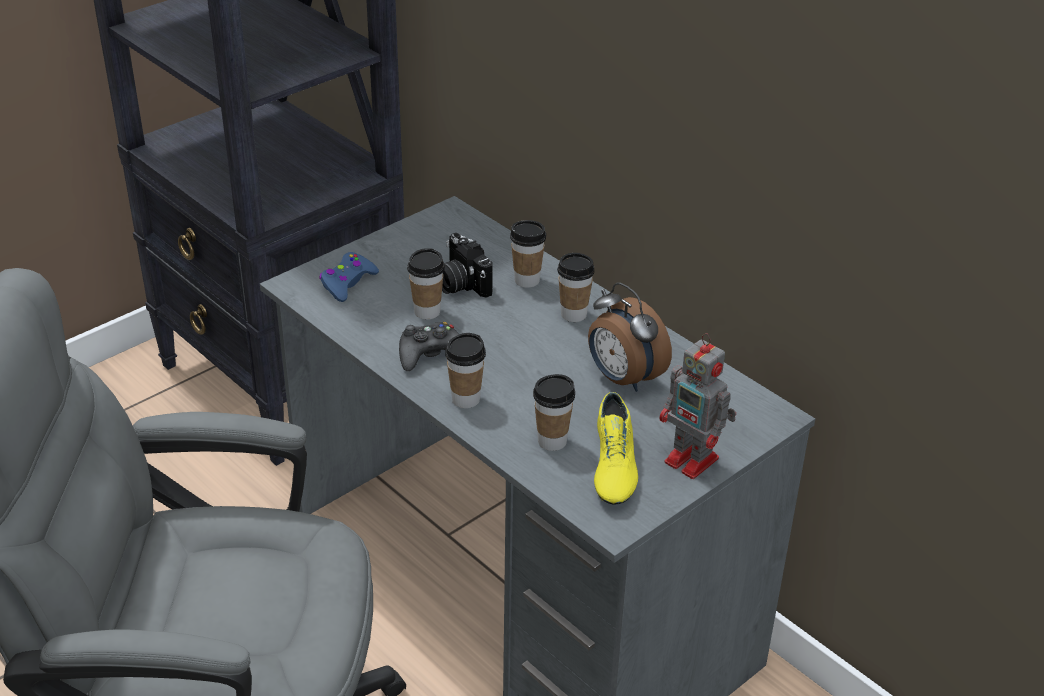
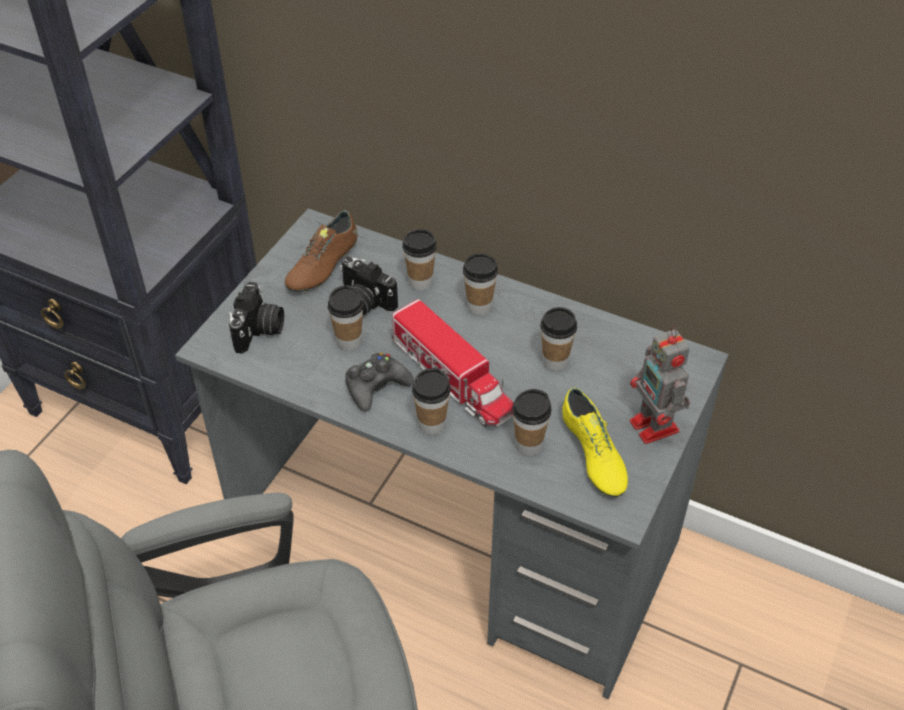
camera: 20 degrees left, 10 degrees up
blue game controller [319,252,379,302] -> camera [229,282,284,354]
alarm clock [588,283,672,392] -> cup [540,307,577,371]
toy robot [659,333,736,479] -> toy robot turned 45 degrees clockwise [630,327,690,444]
none -> brown shoe [285,210,357,292]
none -> toy truck [392,299,513,428]

